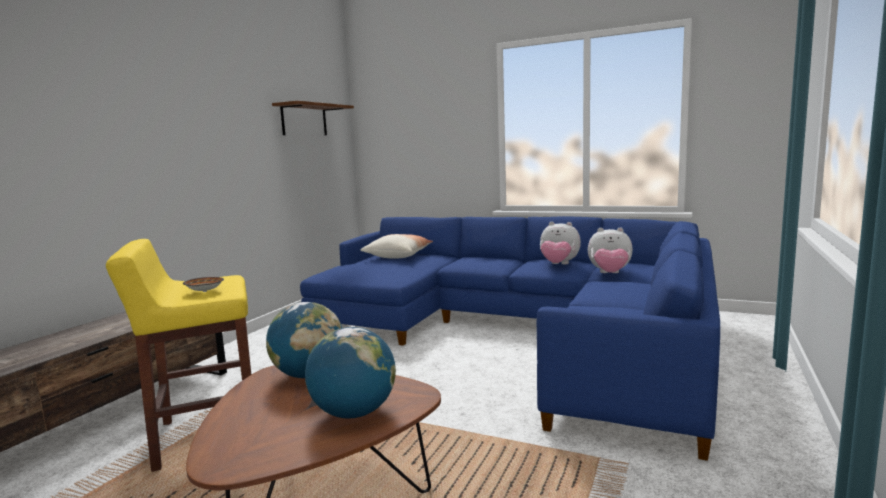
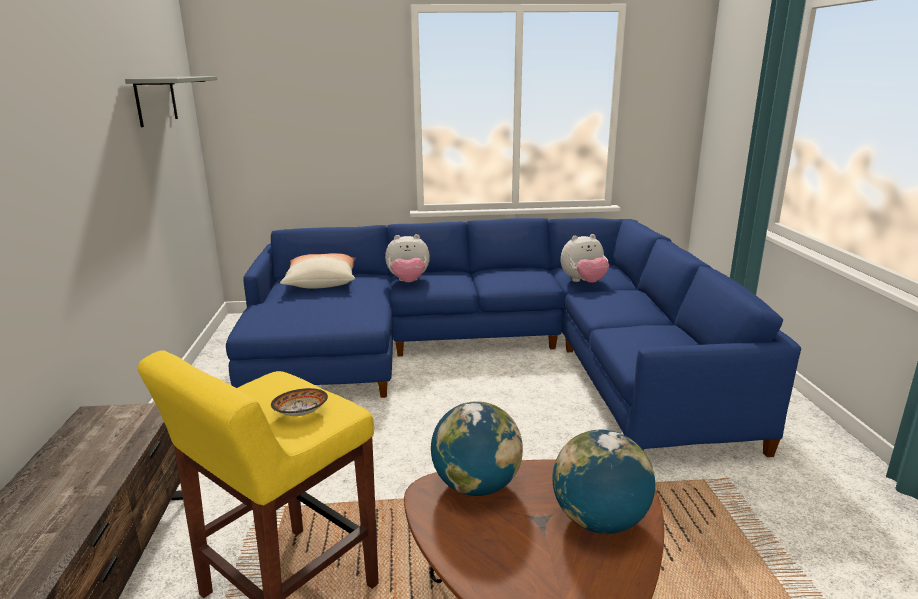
camera: 30 degrees left, 10 degrees up
brown shelf [272,101,354,135] -> grey shelf [125,76,218,127]
plush toy [540,222,581,264] -> plush toy moved to [385,234,430,282]

